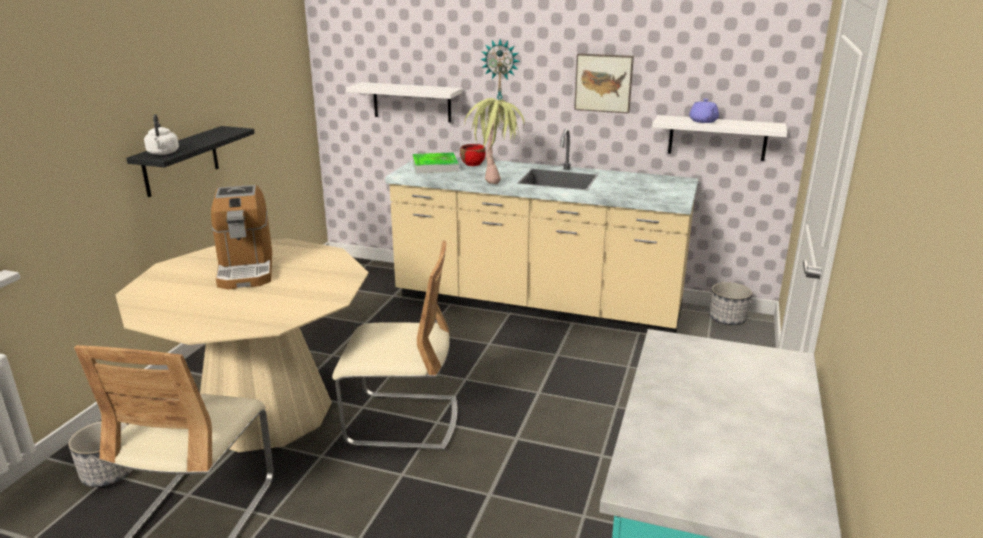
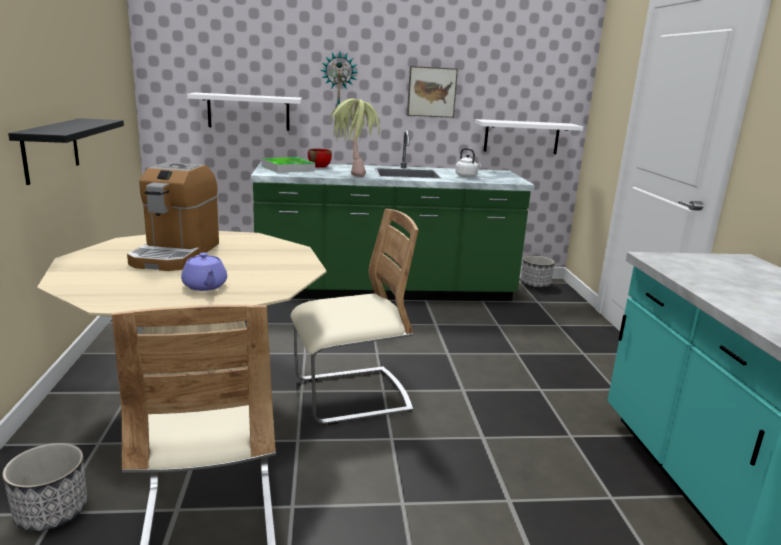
camera: 25 degrees left, 5 degrees down
white kettle [144,114,179,155] -> white kettle moved to [455,148,481,177]
coffee machine [211,185,272,289] -> coffee machine turned 45 degrees clockwise [127,162,219,271]
beige counter [385,129,699,333] -> green counter [251,130,535,301]
purple teapot [689,98,719,123] -> purple teapot moved to [181,253,227,291]

